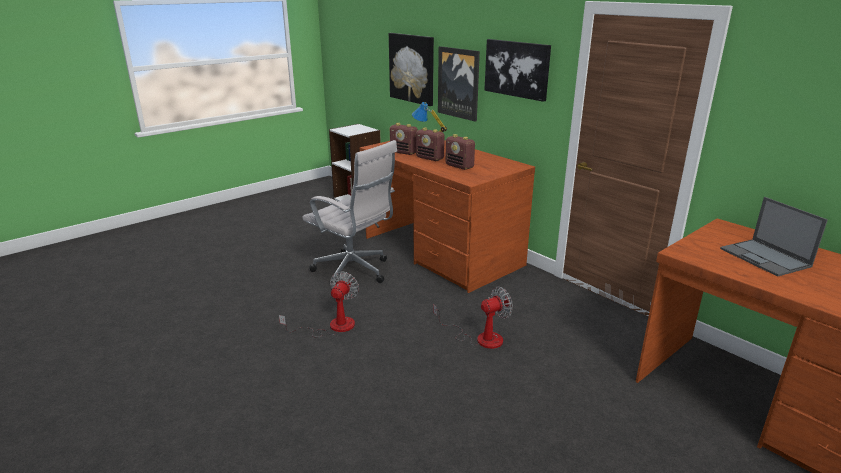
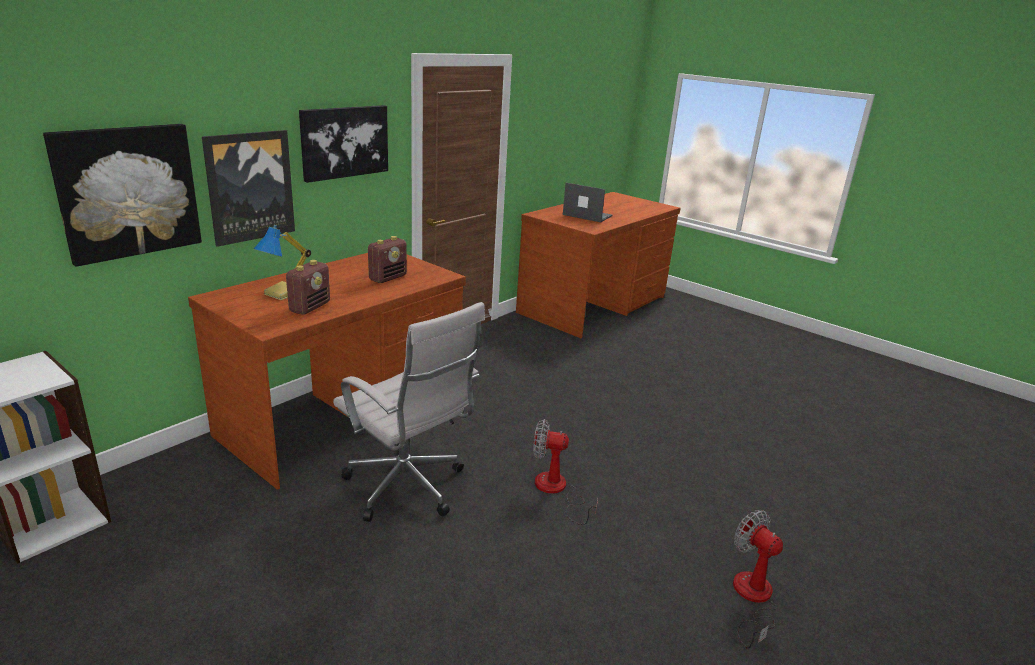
camera: 100 degrees left, 0 degrees up
white office chair [303,140,397,290] -> white office chair turned 105 degrees clockwise [333,302,485,522]
radio [416,128,445,161] -> none
fan [433,287,513,349] -> fan moved to [733,510,783,649]
laptop [720,197,828,277] -> laptop turned 120 degrees counterclockwise [563,183,613,222]

